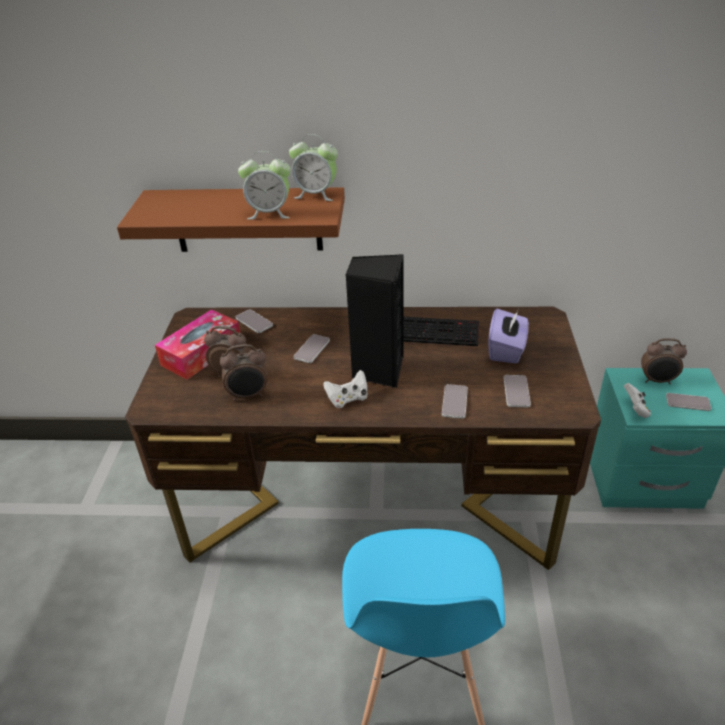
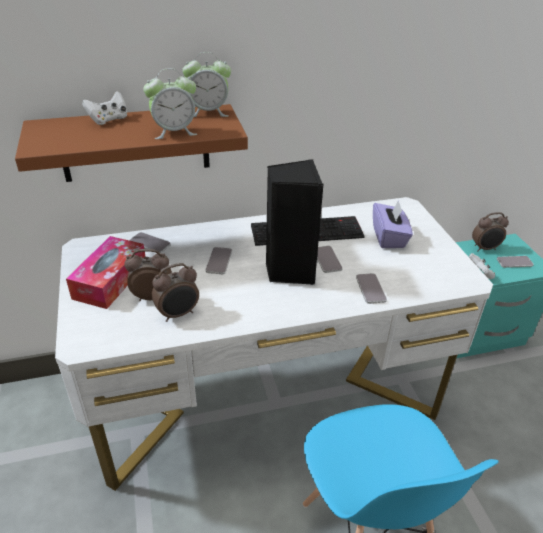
camera: 20 degrees left, 0 degrees up
brown desk [125,307,601,570] -> white desk [55,197,493,491]
white game controller [323,370,368,408] -> white game controller moved to [82,91,128,125]
phone [504,375,531,407] -> phone moved to [317,246,342,273]

